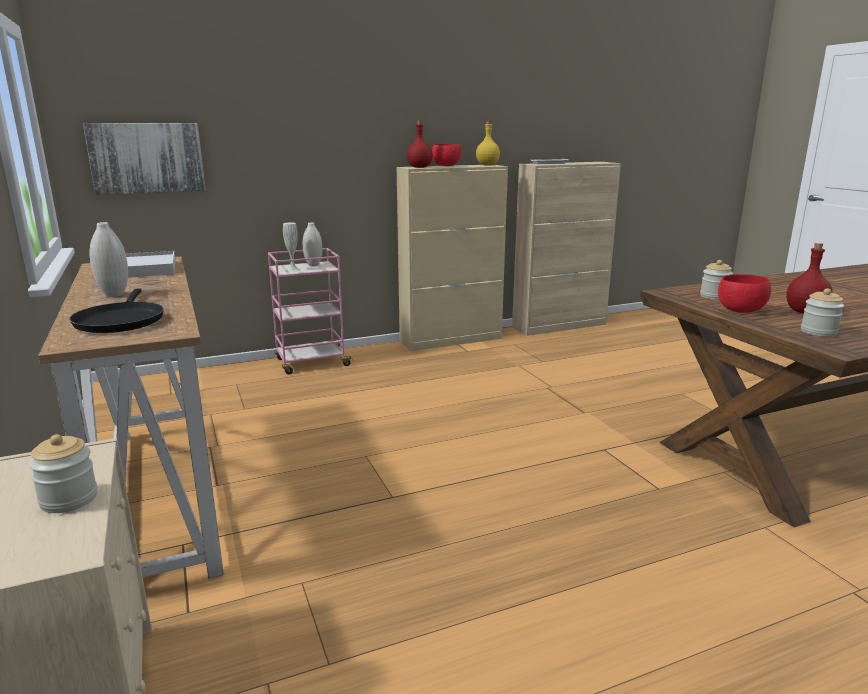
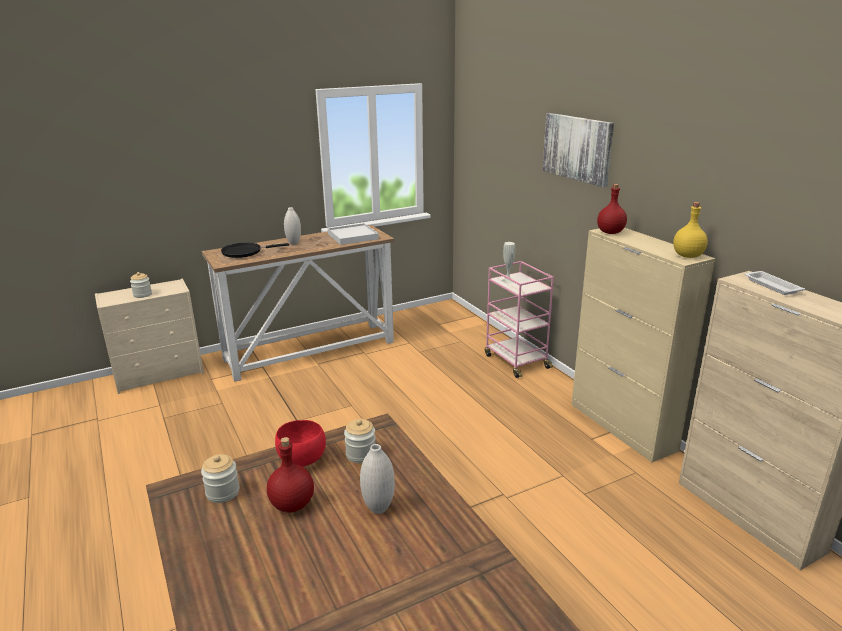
camera: 85 degrees right, 5 degrees up
picture [83,123,205,195] -> picture moved to [543,113,614,187]
white vase [303,223,322,266] -> white vase moved to [360,444,395,514]
red bowl [432,143,461,166] -> none

